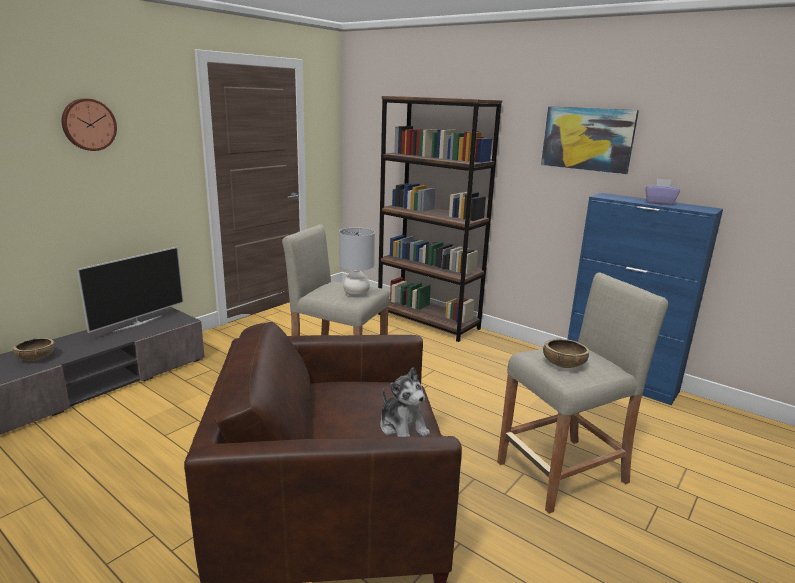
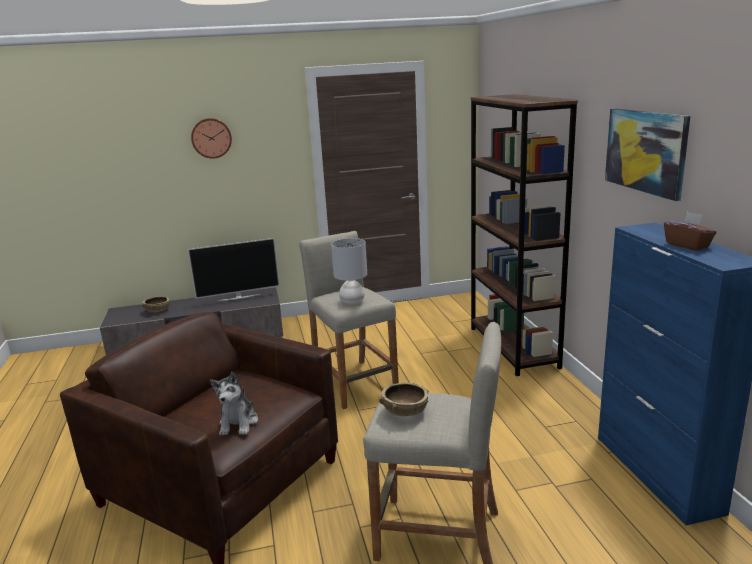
camera: 40 degrees right, 0 degrees up
purple tissue box [645,179,680,205] -> brown tissue box [664,212,716,251]

